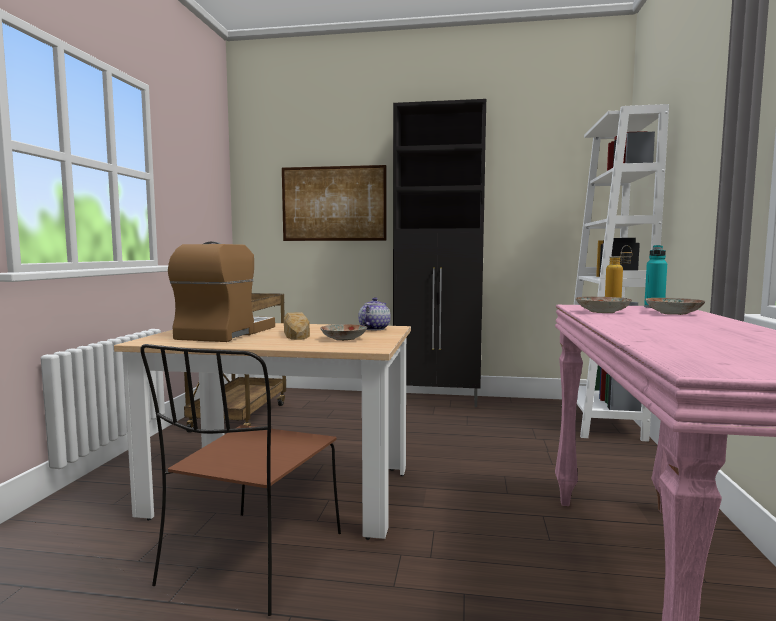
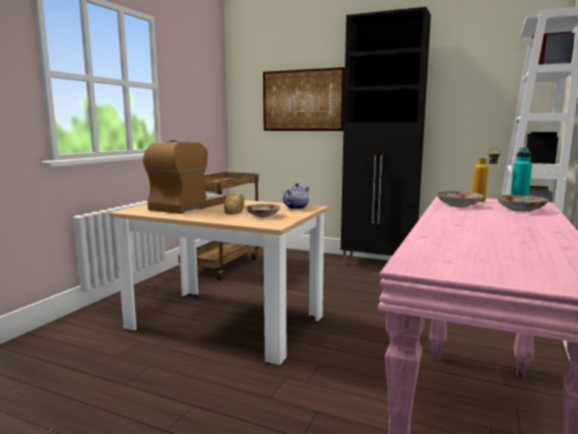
camera: 15 degrees right, 5 degrees up
brown chair [140,344,341,616] -> none

